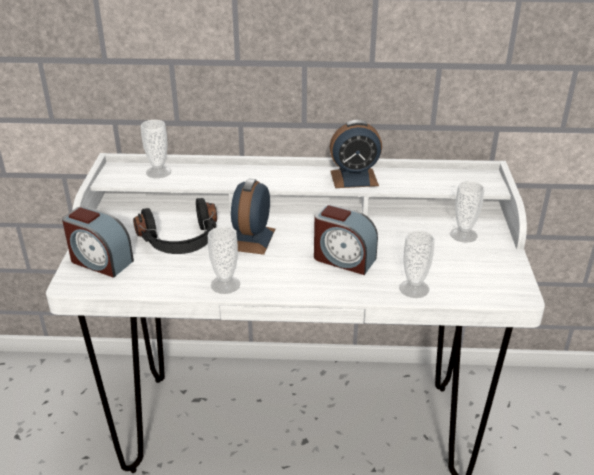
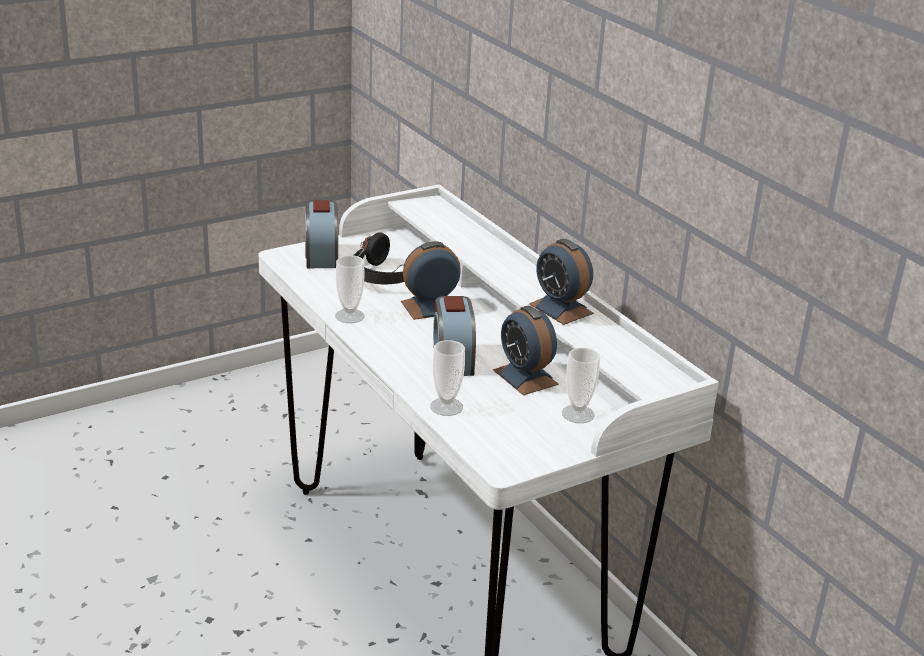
camera: 55 degrees right, 5 degrees down
cup [141,120,171,178] -> none
none -> alarm clock [493,306,559,395]

